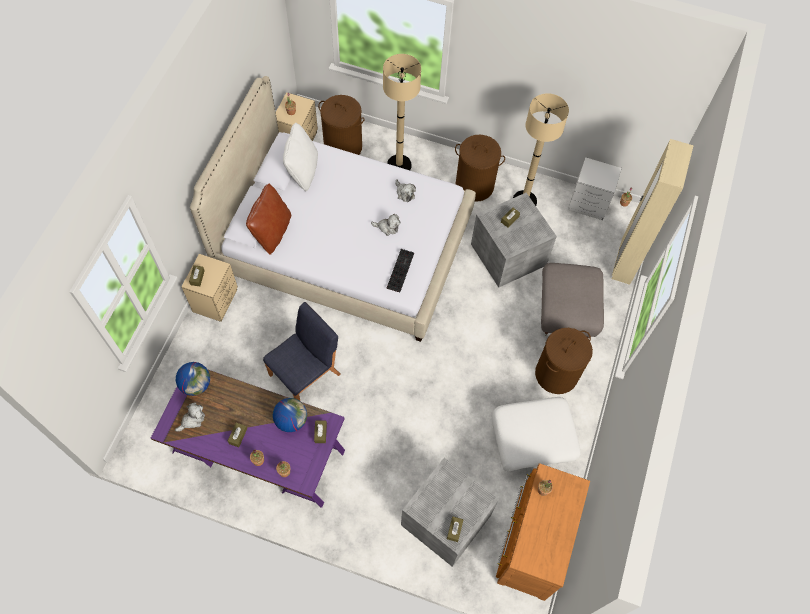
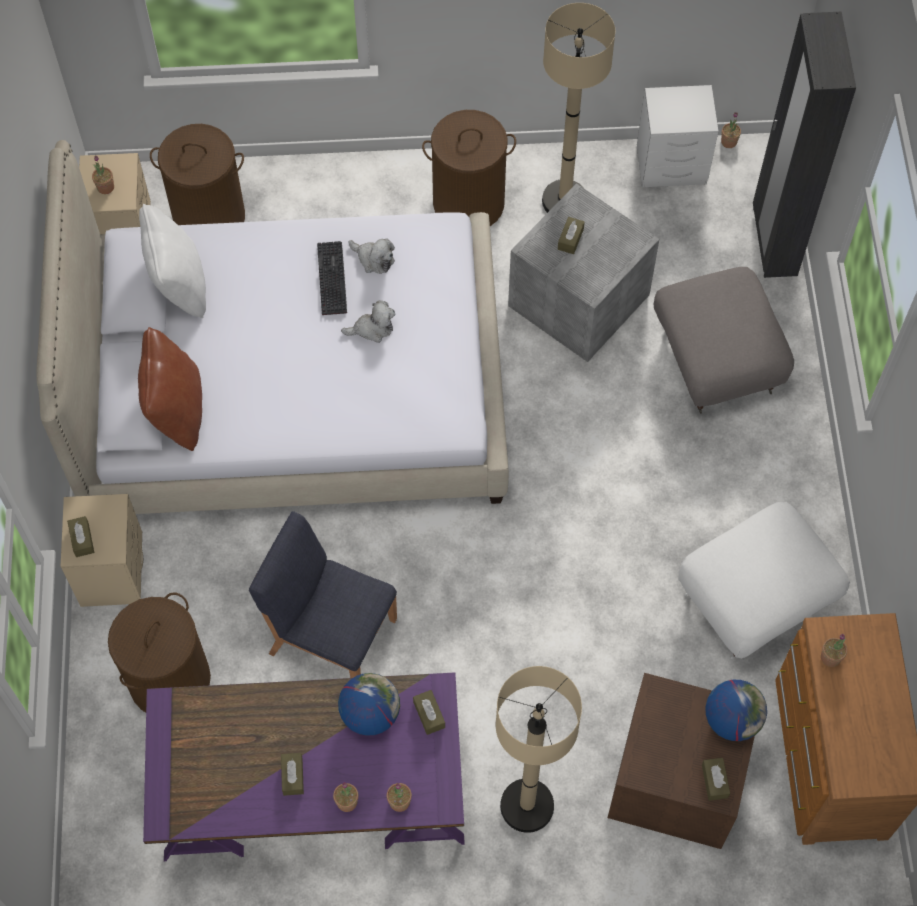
camera: 20 degrees left, 0 degrees up
plush toy [175,402,205,432] -> none
globe [176,362,210,396] -> globe moved to [705,680,767,741]
blue chair [263,302,341,401] -> blue chair turned 90 degrees counterclockwise [249,511,397,678]
beige floor lamp [383,54,421,170] -> beige floor lamp moved to [496,666,582,833]
keyboard [387,249,414,292] -> keyboard moved to [317,241,347,315]
grey storage box [401,458,499,567] -> brown storage box [607,673,755,849]
brown laundry basket [535,328,593,394] -> brown laundry basket moved to [108,593,211,712]
beige wardrobe [612,139,694,285] -> black wardrobe [753,12,856,278]

